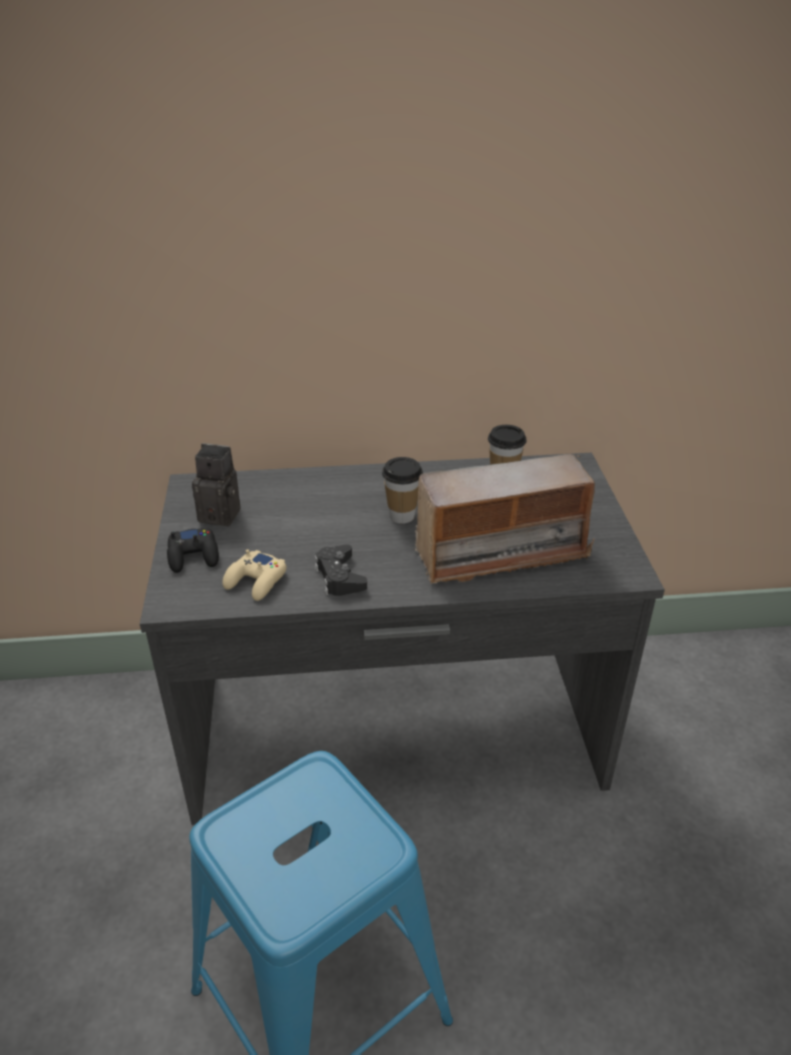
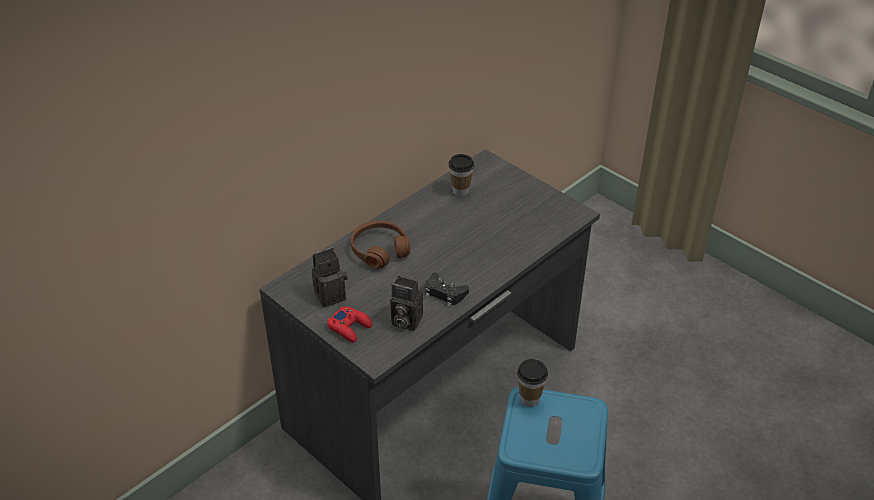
camera: 40 degrees left, 5 degrees up
black game controller [167,527,219,573] -> red game controller [327,306,372,342]
beige game controller [223,549,287,601] -> camera [390,276,423,331]
cup [382,457,423,524] -> cup moved to [517,359,548,407]
radio [413,454,595,584] -> none
none -> brown headphones [351,221,410,269]

